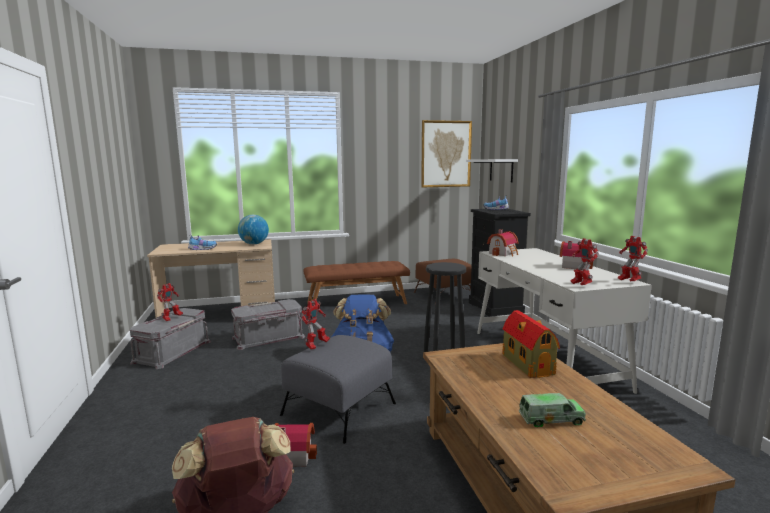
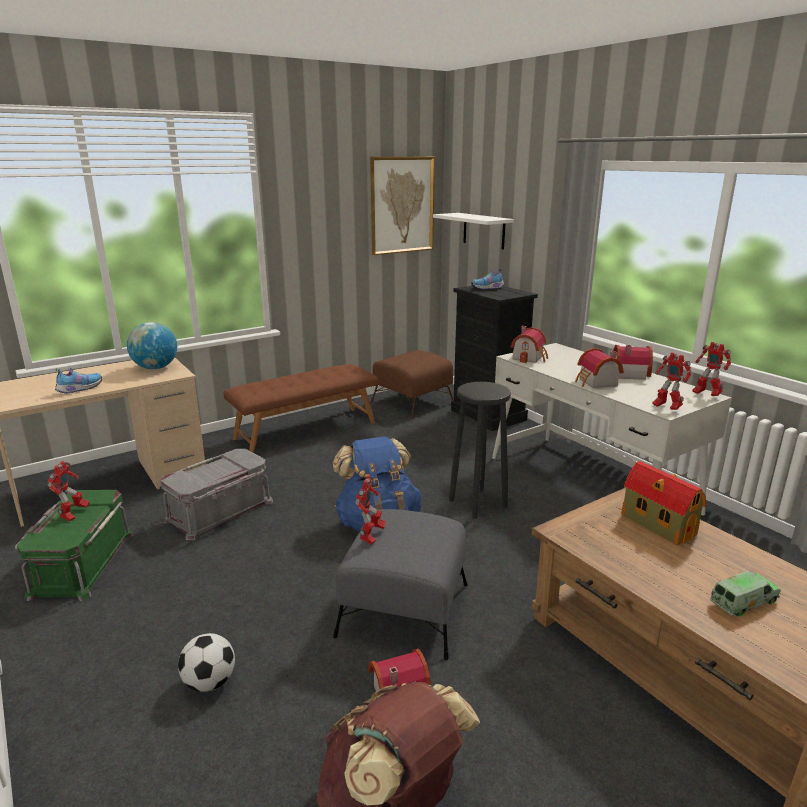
camera: 20 degrees left, 10 degrees up
grey storage box [130,308,211,369] -> green storage box [15,490,134,601]
none -> football [178,633,235,692]
none -> toy house [575,348,624,388]

